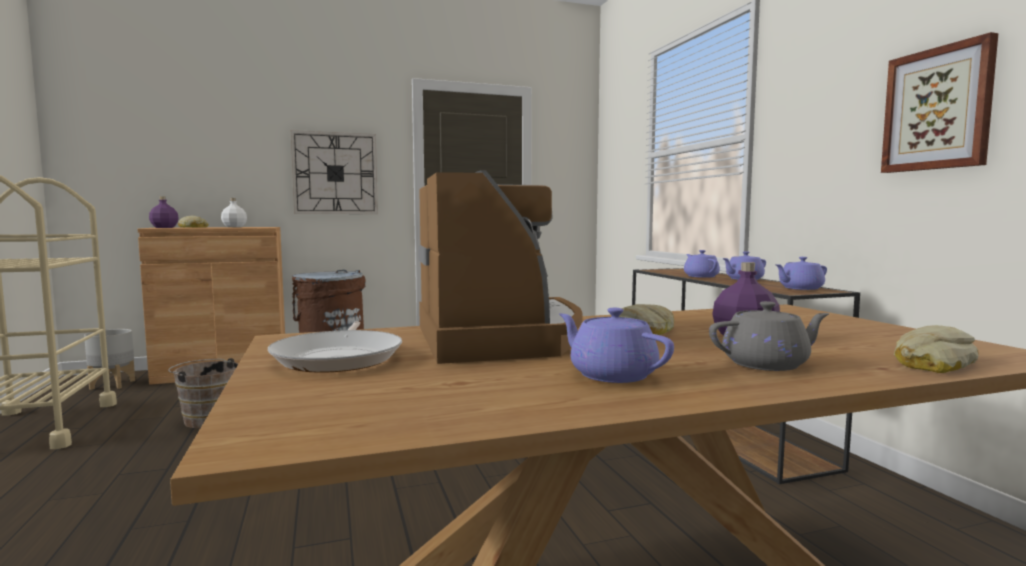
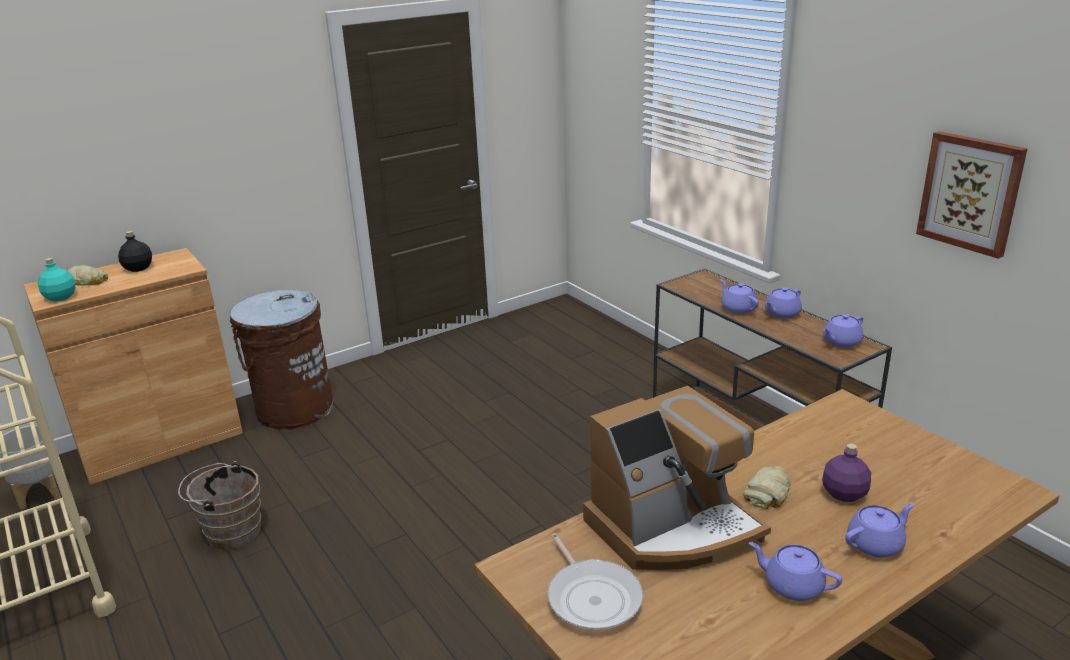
camera: 15 degrees left, 20 degrees up
purple bottle [149,196,179,228] -> turquoise bottle [37,258,75,302]
white bottle [221,198,247,227] -> black bottle [118,231,152,272]
wall clock [291,130,378,214] -> none
coffee machine [418,170,583,364] -> coffee machine turned 90 degrees clockwise [583,386,771,570]
grey teapot [709,301,830,371] -> purple teapot [845,503,915,557]
bread [894,325,979,373] -> none

